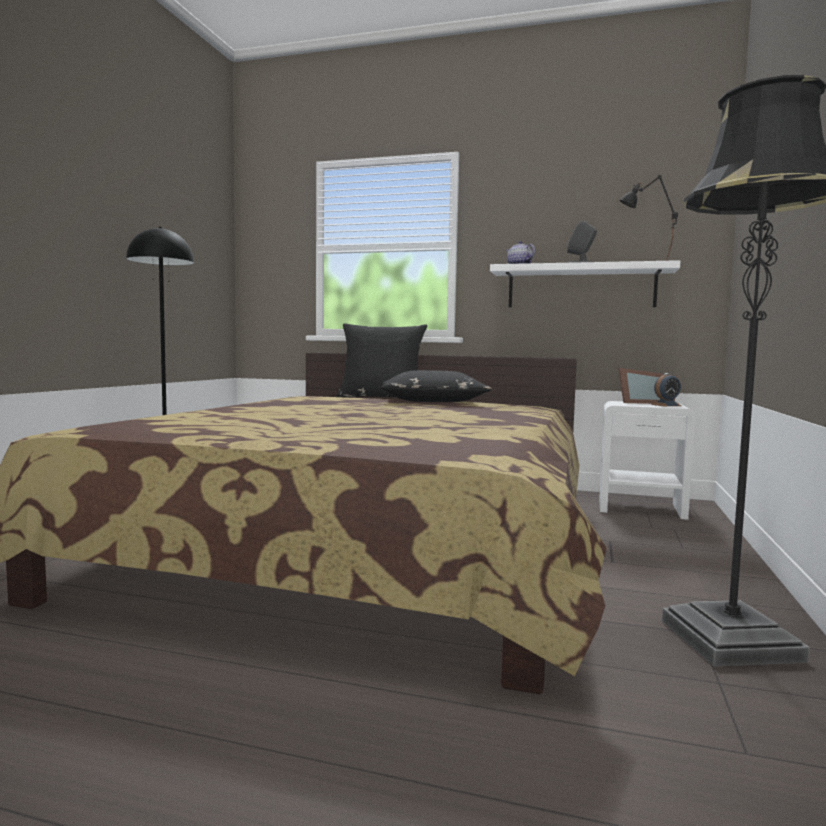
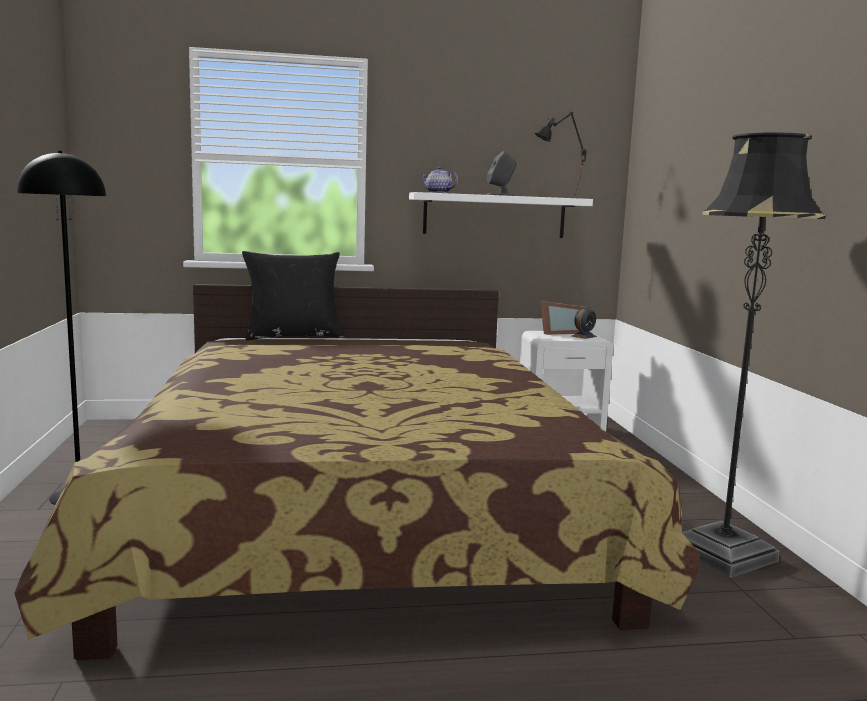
camera: 25 degrees left, 5 degrees up
black pillow [381,370,492,402] -> none

